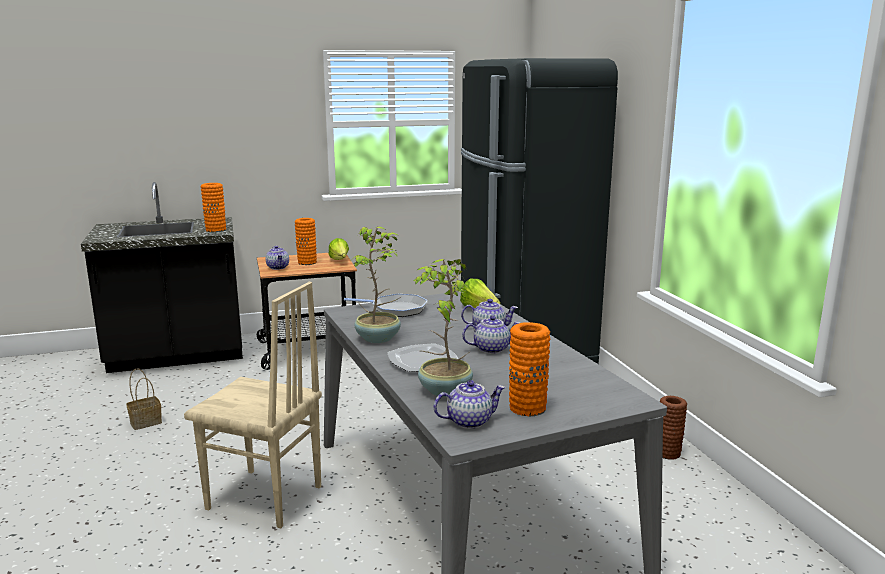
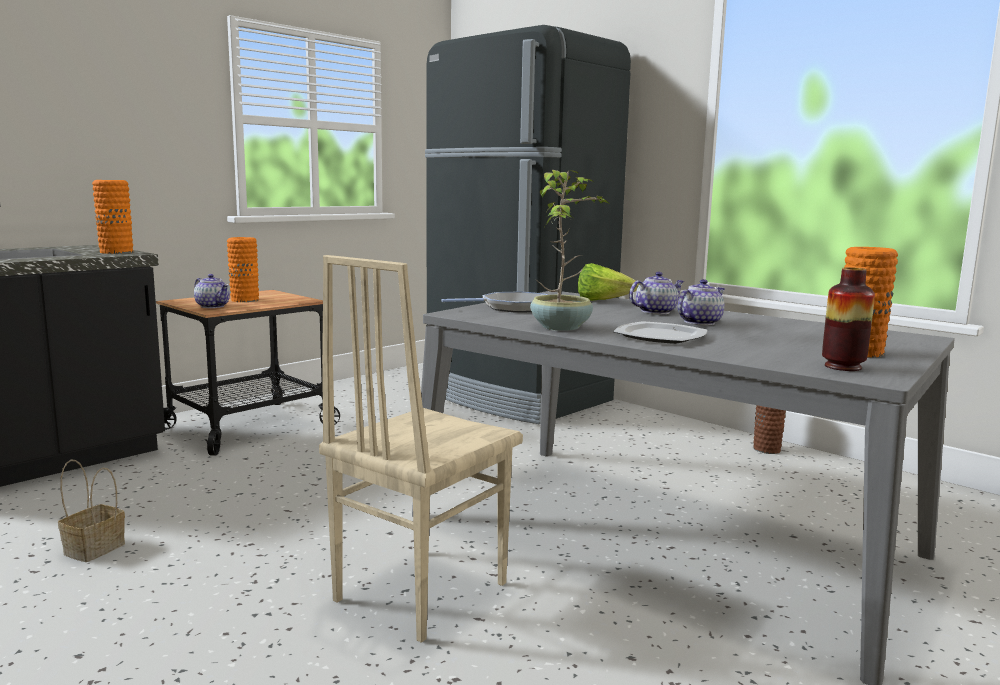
camera: 30 degrees left, 5 degrees down
beige chair [184,282,322,528] -> beige chair turned 135 degrees clockwise [319,255,523,643]
lettuce [328,238,349,260] -> none
potted plant [414,259,473,397] -> none
teapot [434,380,506,429] -> vase [822,267,875,371]

